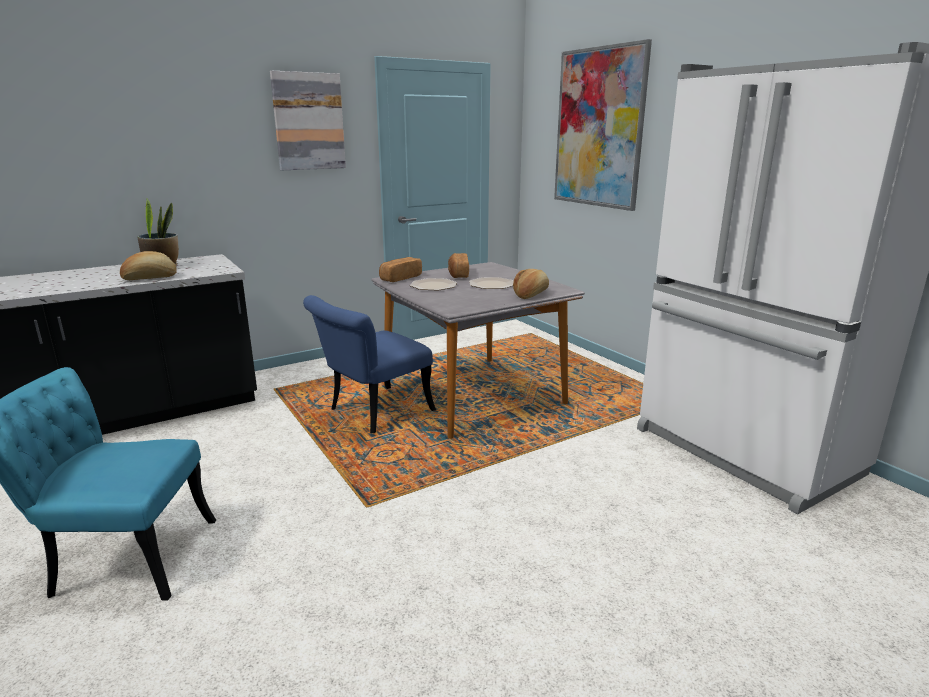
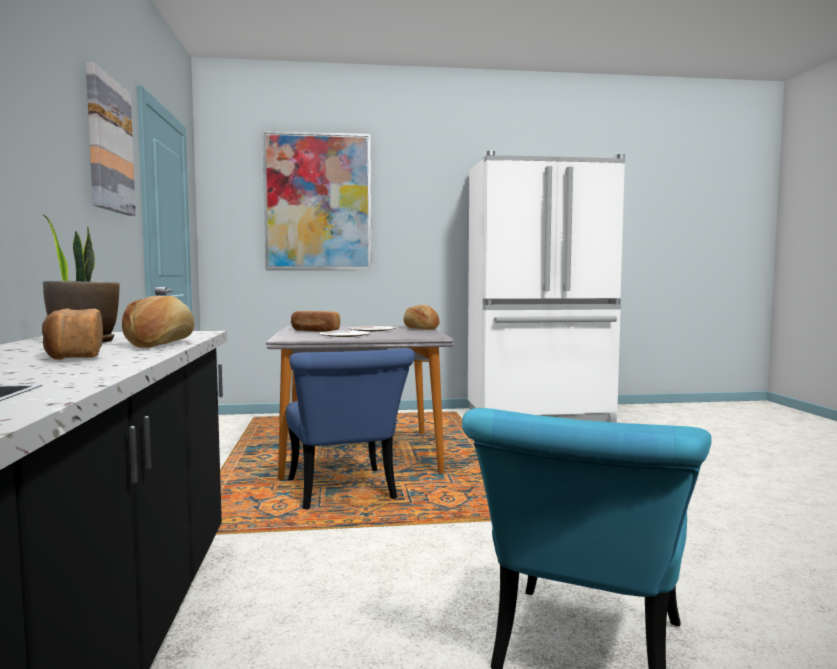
camera: 65 degrees left, 15 degrees down
bread [379,257,422,282] -> bread moved to [42,308,103,360]

